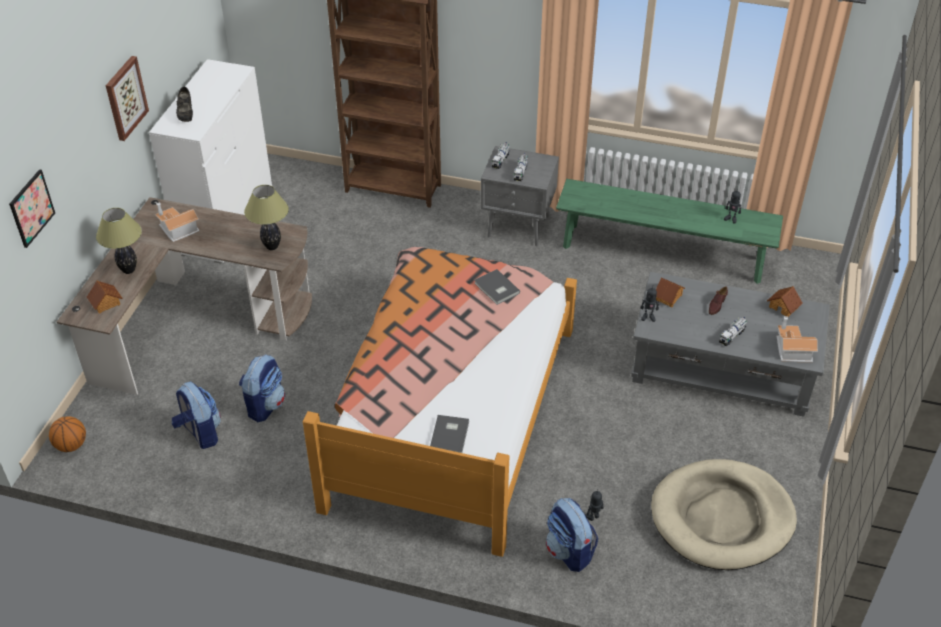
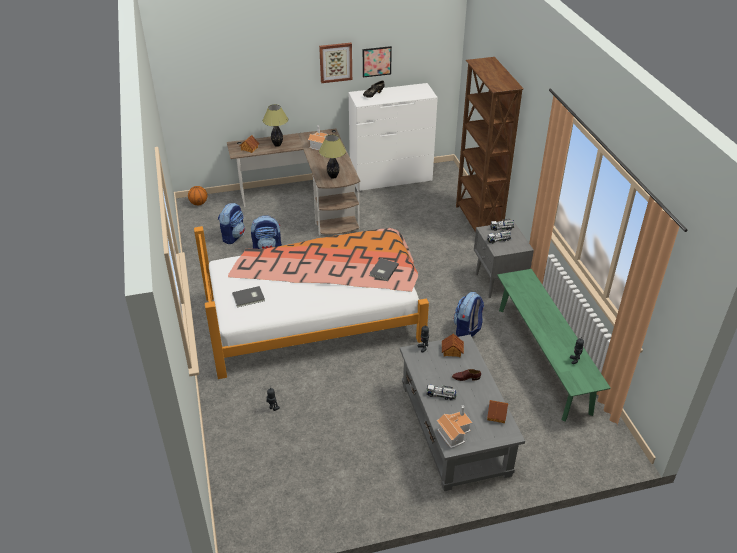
camera: 60 degrees right, 5 degrees down
picture [9,169,55,248] -> picture moved to [363,46,392,78]
backpack [546,498,598,572] -> backpack moved to [454,292,484,337]
beige dog bed [651,459,797,570] -> none

